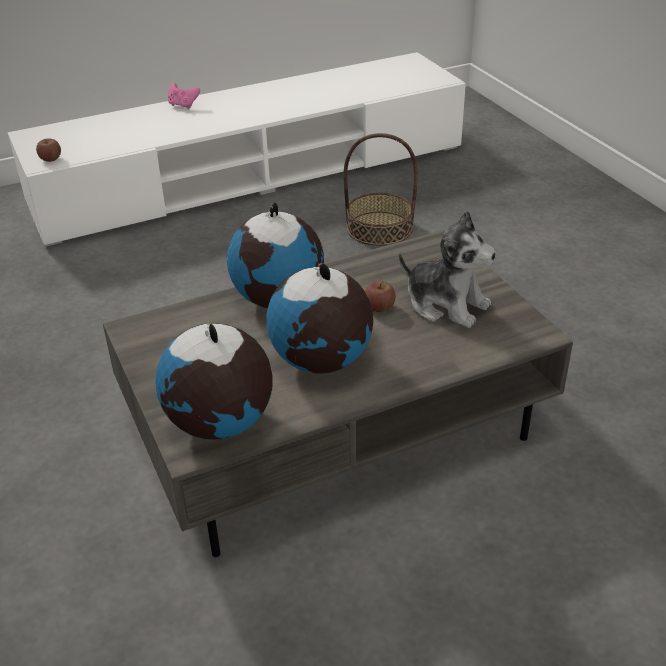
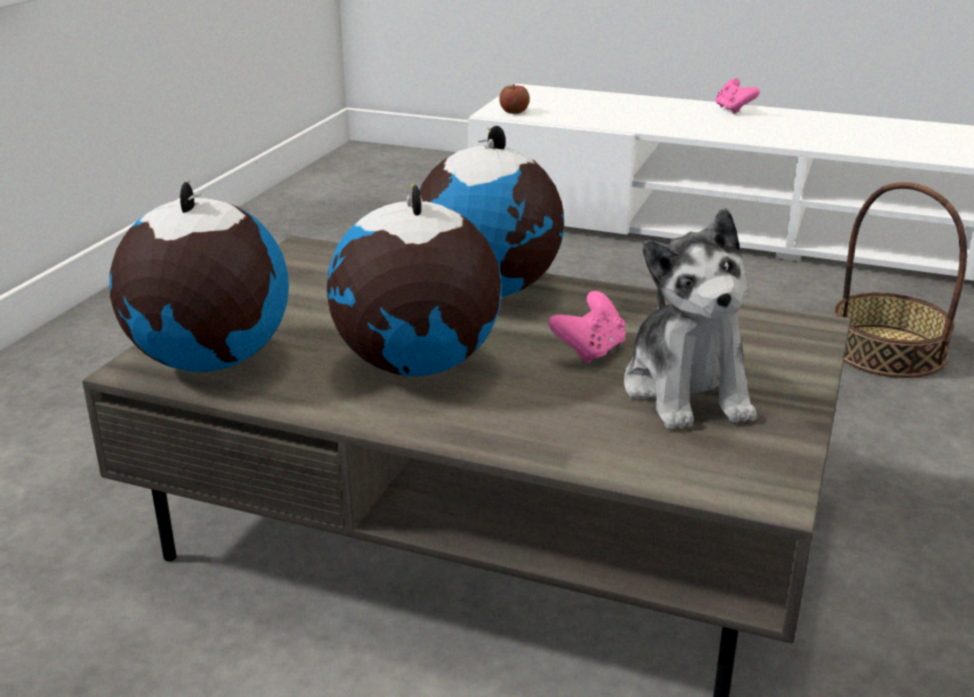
camera: 45 degrees right, 10 degrees down
apple [365,281,396,312] -> pink game controller [548,291,626,364]

